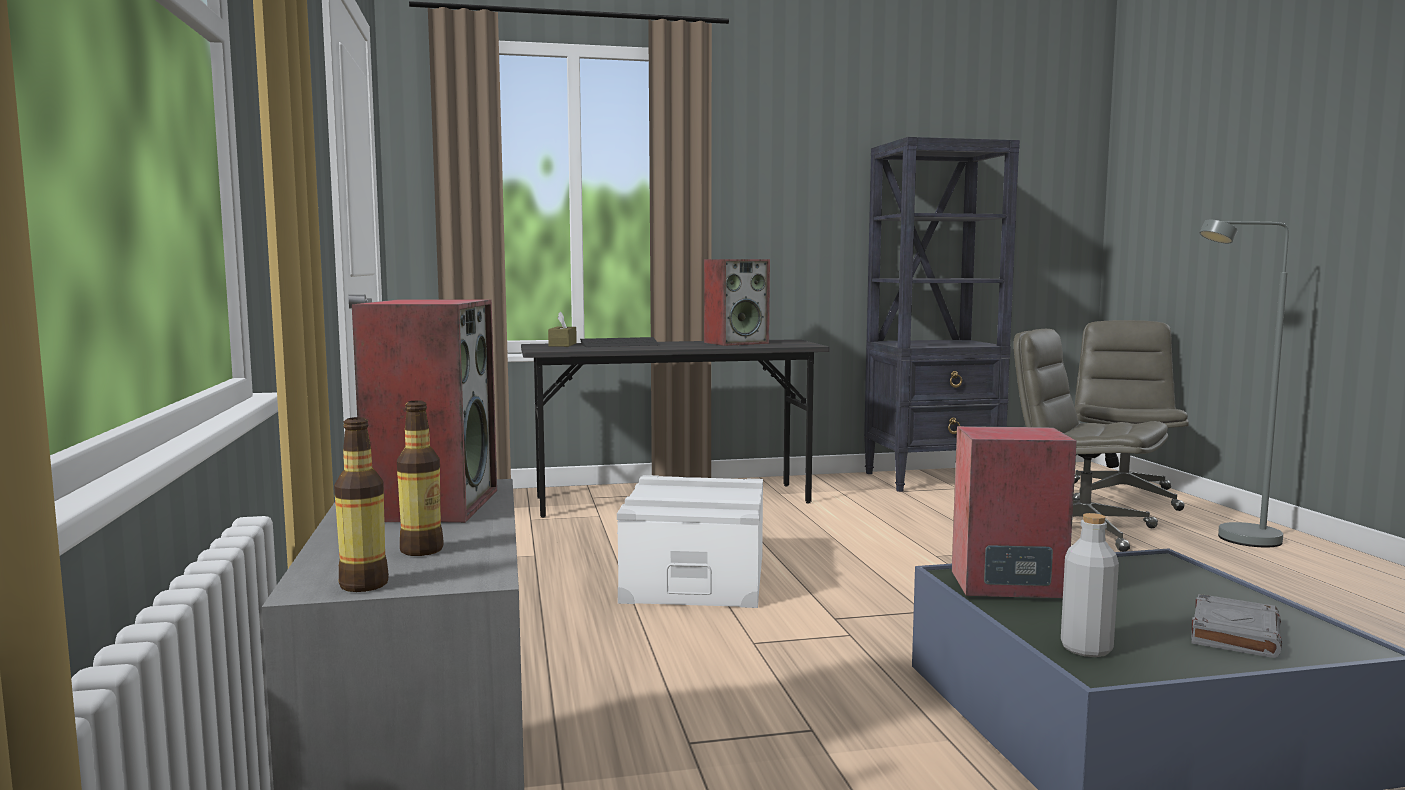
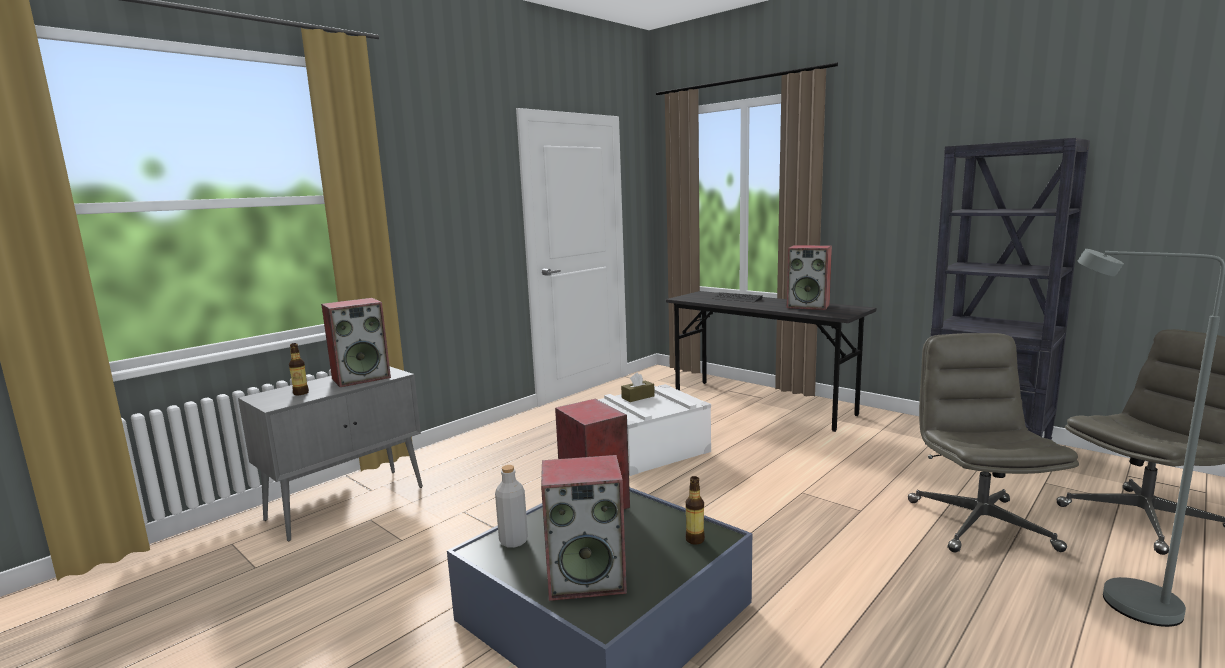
camera: 55 degrees right, 5 degrees up
bottle [334,417,389,592] -> bottle moved to [685,476,705,545]
brown tissue box [548,311,577,347] -> brown tissue box moved to [621,372,655,402]
grey book [1191,594,1282,658] -> speaker [541,455,627,601]

